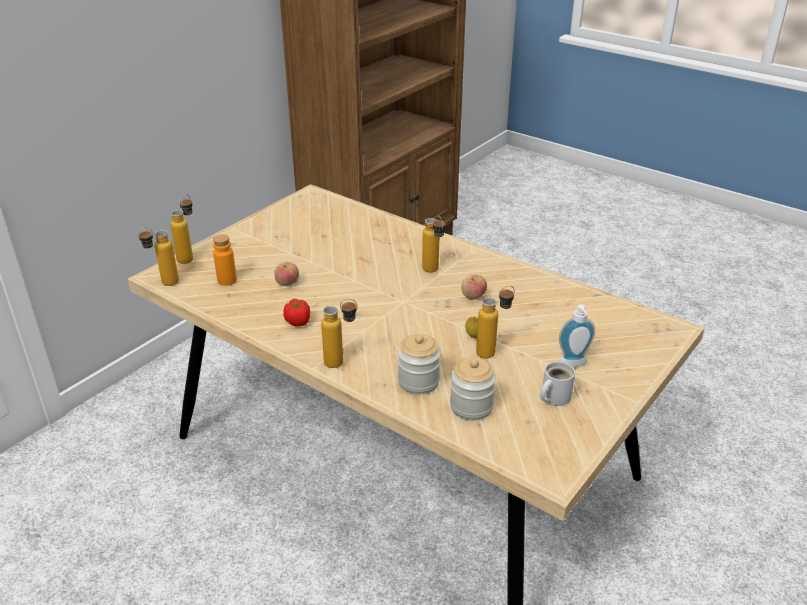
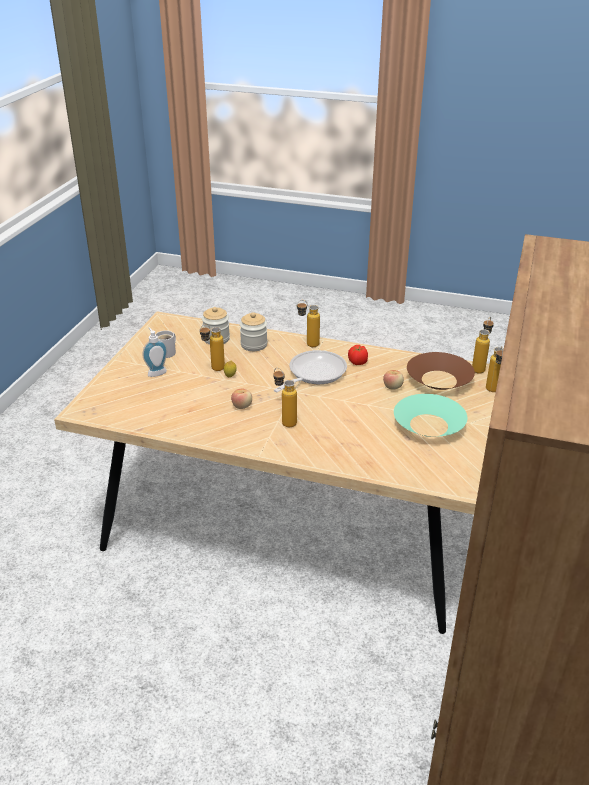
camera: 160 degrees right, 0 degrees up
orange bottle [213,234,237,286] -> brown bowl [407,352,475,390]
none -> frying pan [274,350,347,392]
none -> turquoise bowl [394,394,467,437]

